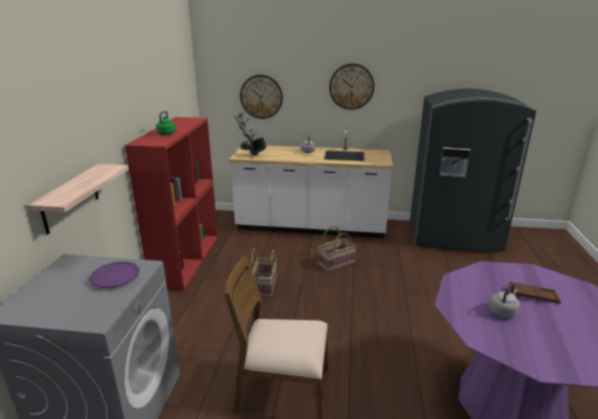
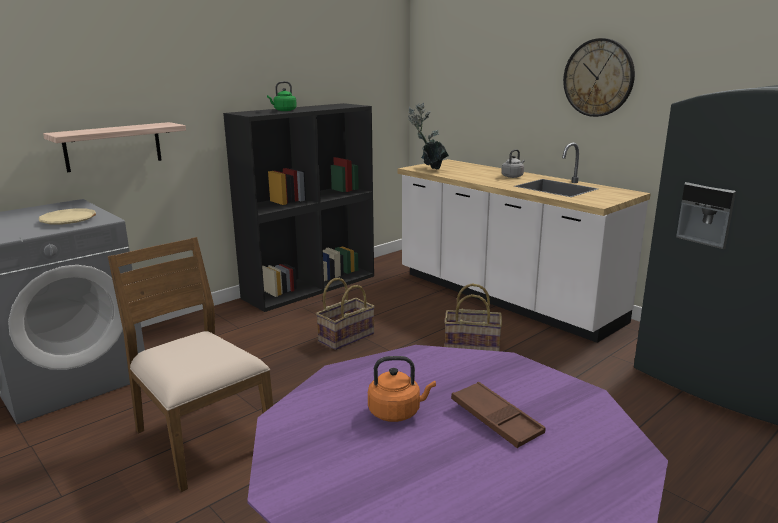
camera: 40 degrees right, 5 degrees down
purple plate [89,261,140,289] -> beige plate [39,209,96,224]
red bookcase [125,117,218,291] -> black bookcase [223,103,374,312]
wall clock [240,75,283,119] -> none
grey kettle [489,283,520,318] -> orange kettle [368,356,436,422]

